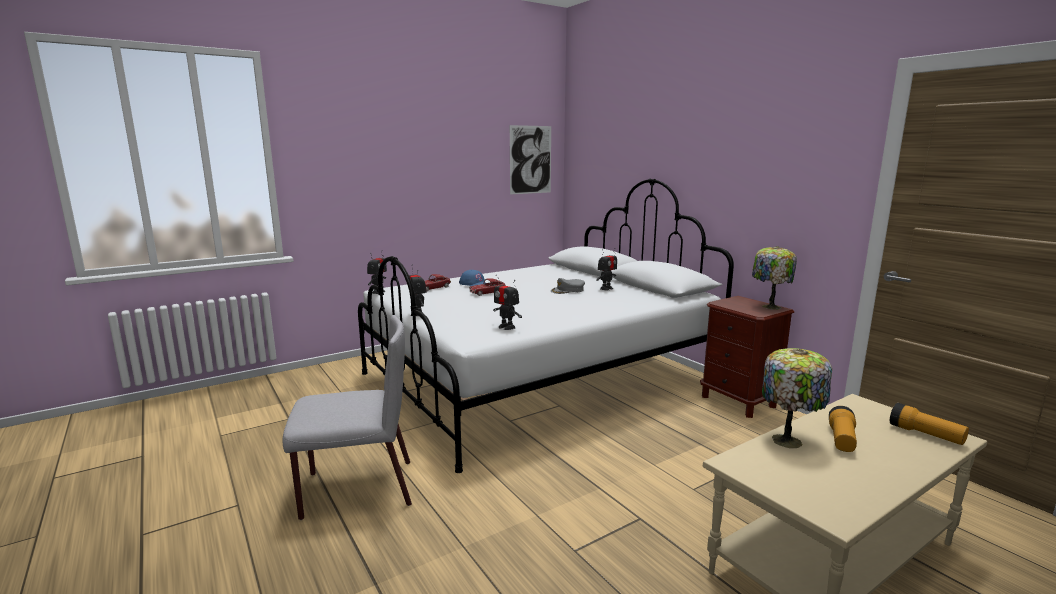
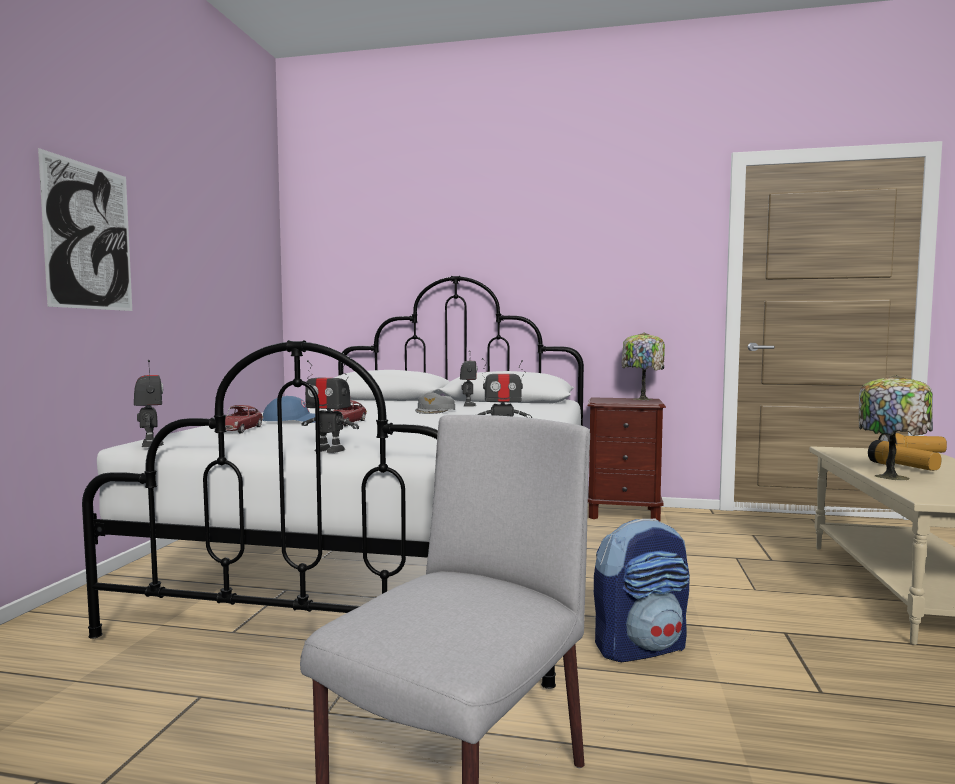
camera: 45 degrees left, 10 degrees down
picture [510,125,551,195] -> picture moved to [38,148,132,311]
none -> backpack [594,519,690,662]

